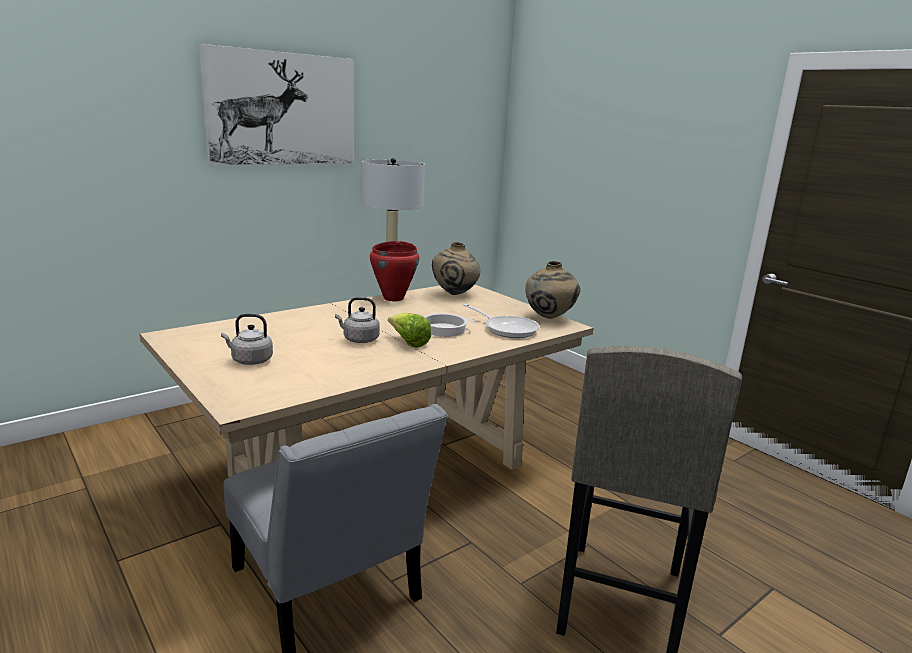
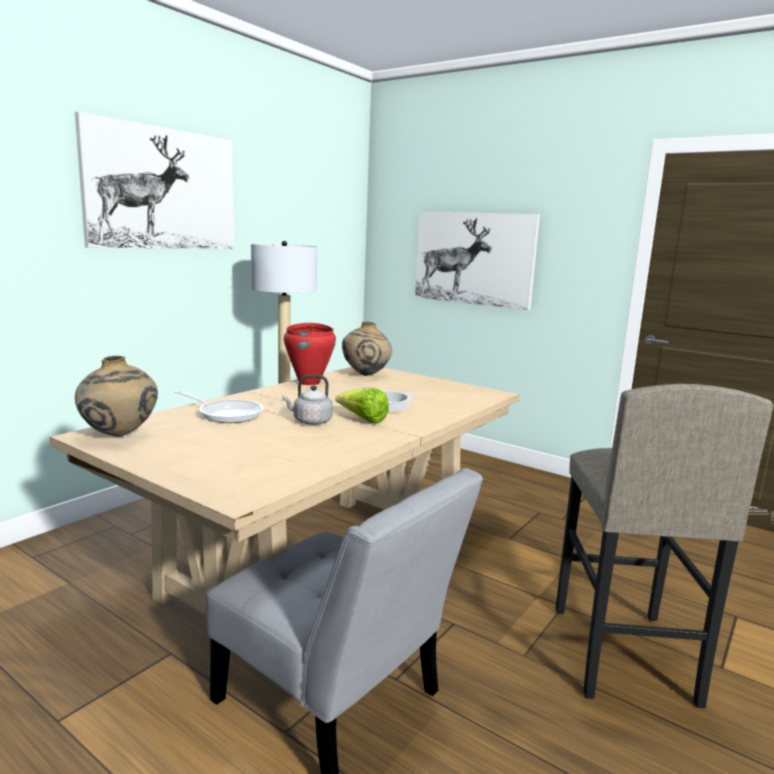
camera: 15 degrees left, 5 degrees down
grey kettle [221,314,273,365] -> none
frying pan [463,304,540,338] -> frying pan moved to [174,390,264,423]
beige vase [525,261,581,319] -> beige vase moved to [75,356,158,437]
none -> picture [415,212,540,310]

